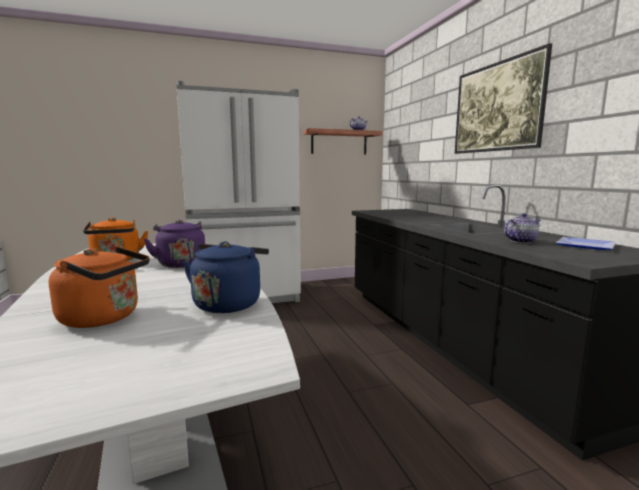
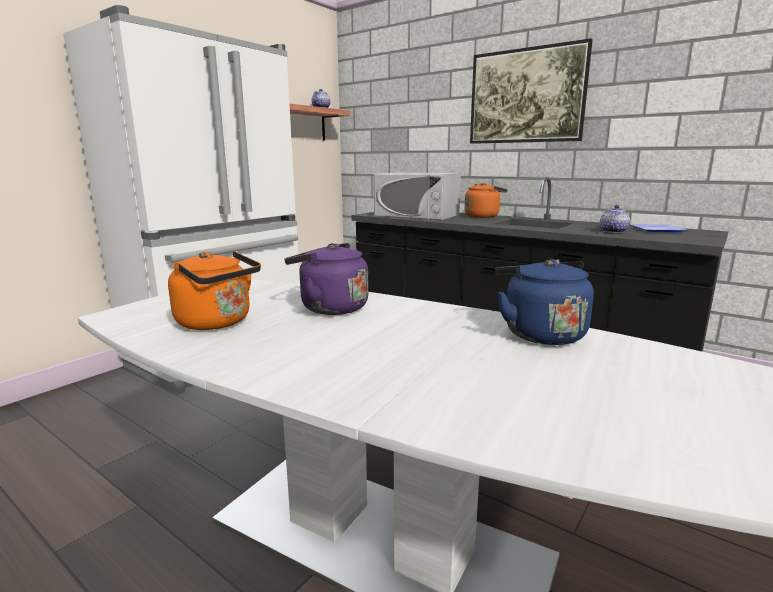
camera: 35 degrees left, 5 degrees up
orange kettle [49,247,150,328] -> orange kettle moved to [464,182,508,218]
none -> white microwave [374,173,461,220]

